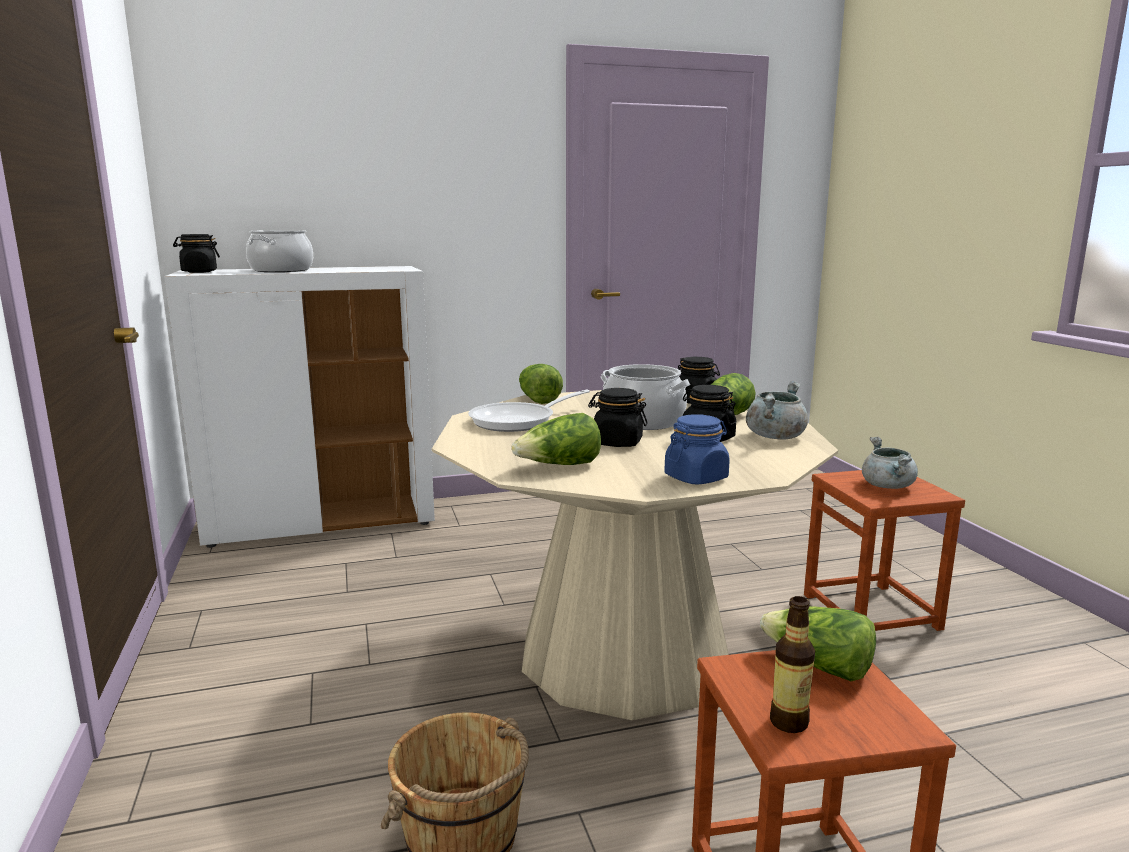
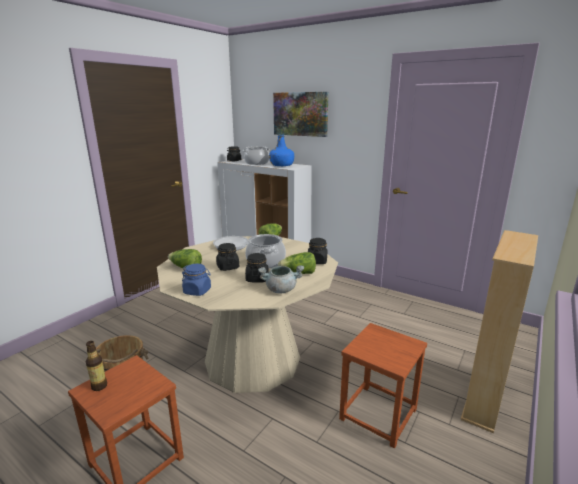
camera: 50 degrees right, 5 degrees up
lettuce [760,606,876,681] -> none
grey cooking pot [862,437,918,489] -> none
none -> blue bottle [269,135,294,166]
none -> picture [273,92,329,137]
none -> beige bookcase [460,230,538,433]

